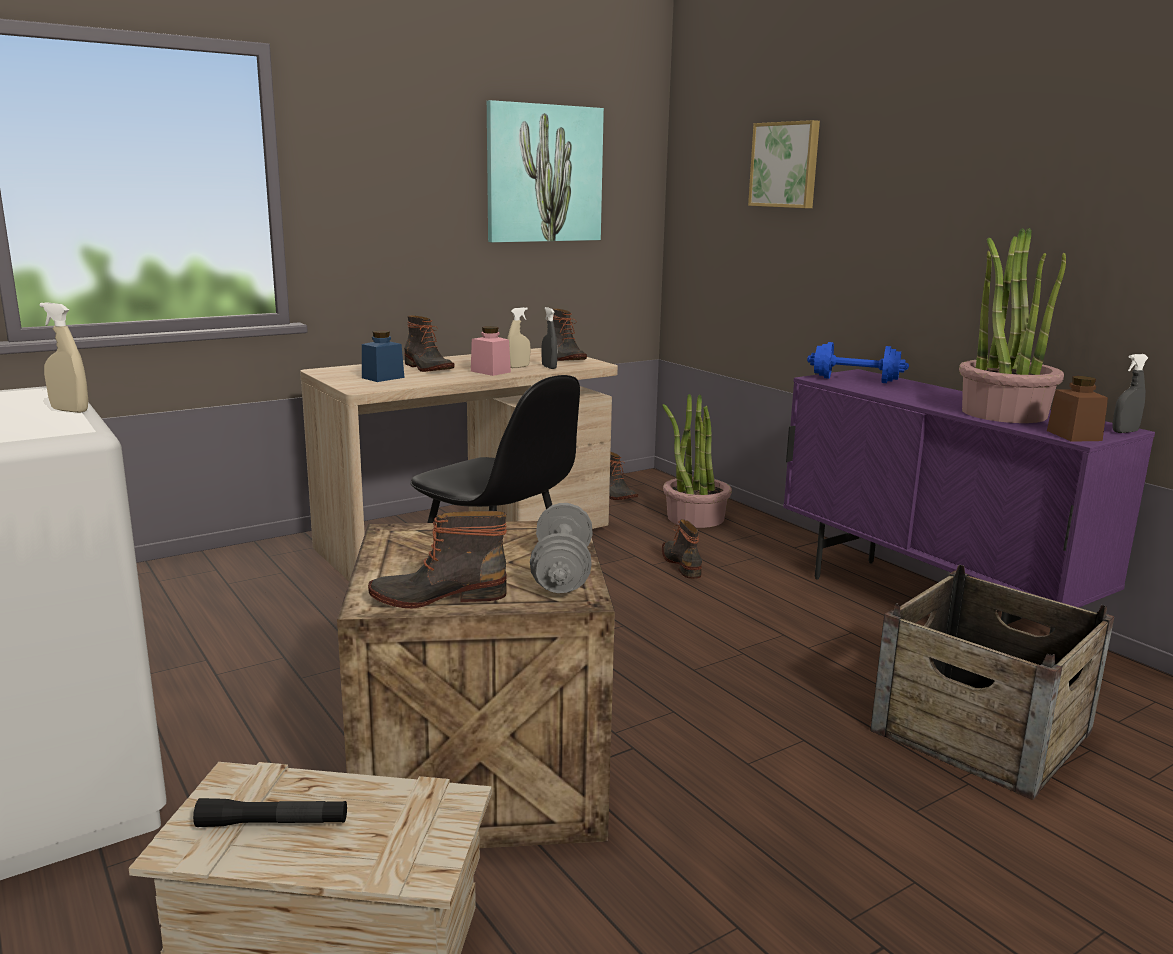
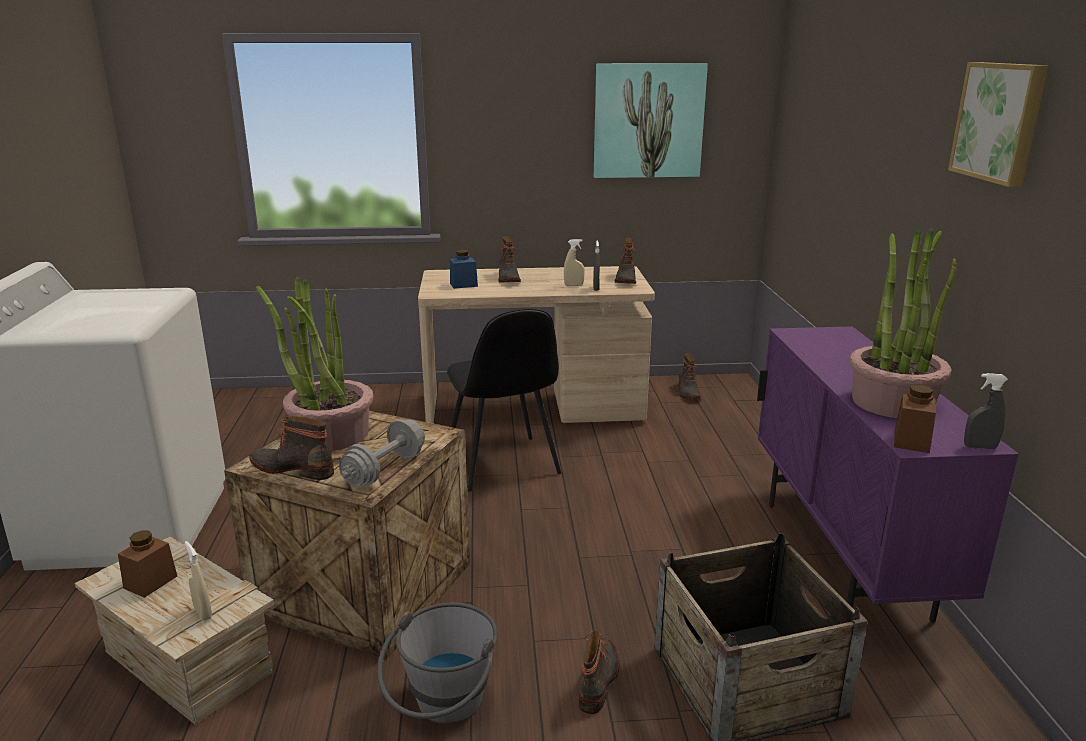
camera: 30 degrees right, 5 degrees up
beige spray bottle [40,302,88,413] -> beige spray bottle moved to [185,541,212,621]
black flashlight [193,798,347,827] -> brown jar [118,530,177,598]
pink jar [471,326,511,376] -> none
potted plant [662,394,732,528] -> potted plant moved to [256,277,374,451]
boot [662,519,702,579] -> boot moved to [579,630,619,714]
picture [748,120,820,208] -> picture moved to [948,62,1048,187]
blue dumbbell [807,342,909,383] -> none
none -> grey bucket [377,602,498,724]

